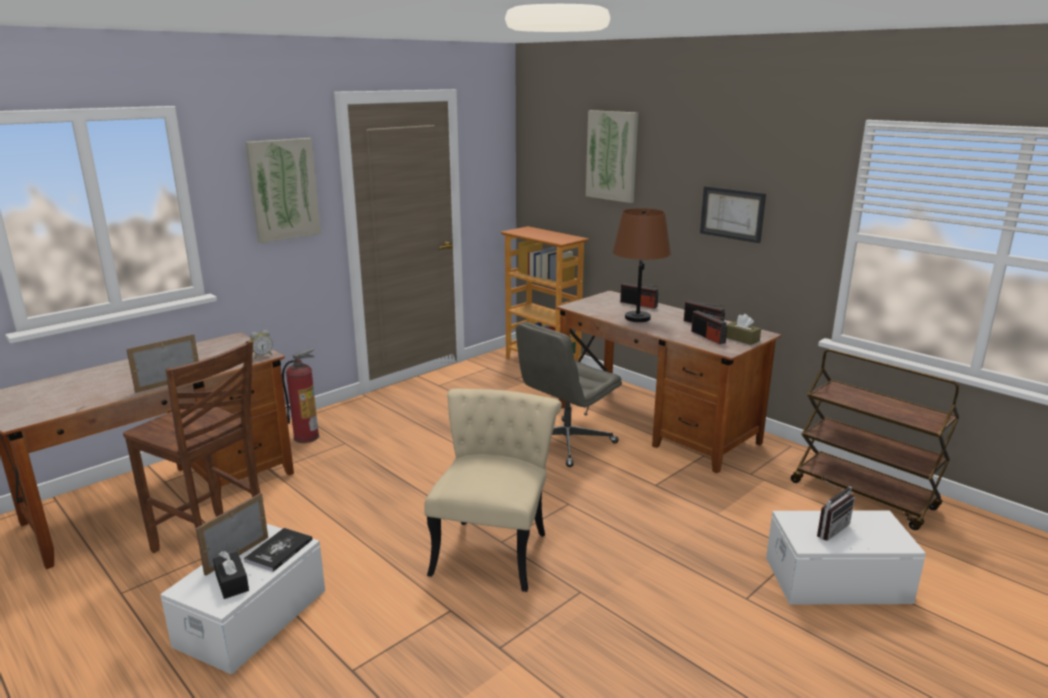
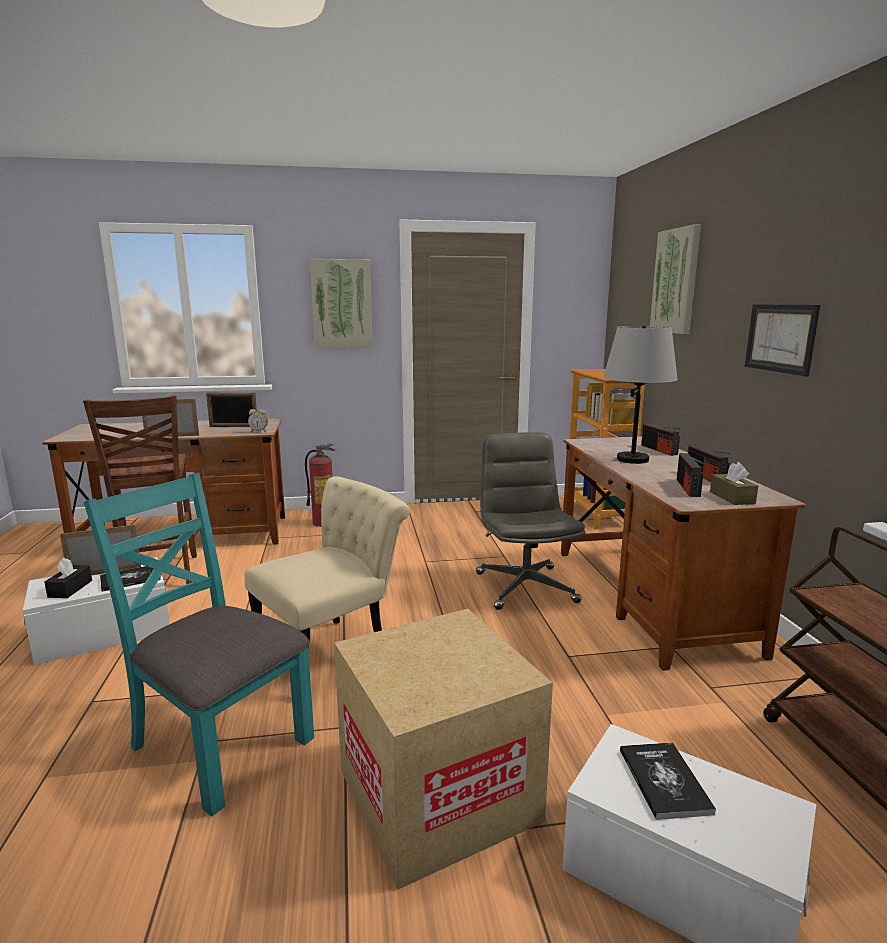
camera: 35 degrees right, 5 degrees down
grey office chair [516,322,622,467] -> grey office chair turned 90 degrees clockwise [476,432,586,610]
brown table lamp [612,208,671,322] -> grey table lamp [603,325,678,464]
radio [817,478,855,541] -> book [620,742,716,820]
none -> turquoise chair [84,473,314,817]
none -> picture frame [206,392,257,427]
none -> cardboard box [334,609,553,889]

